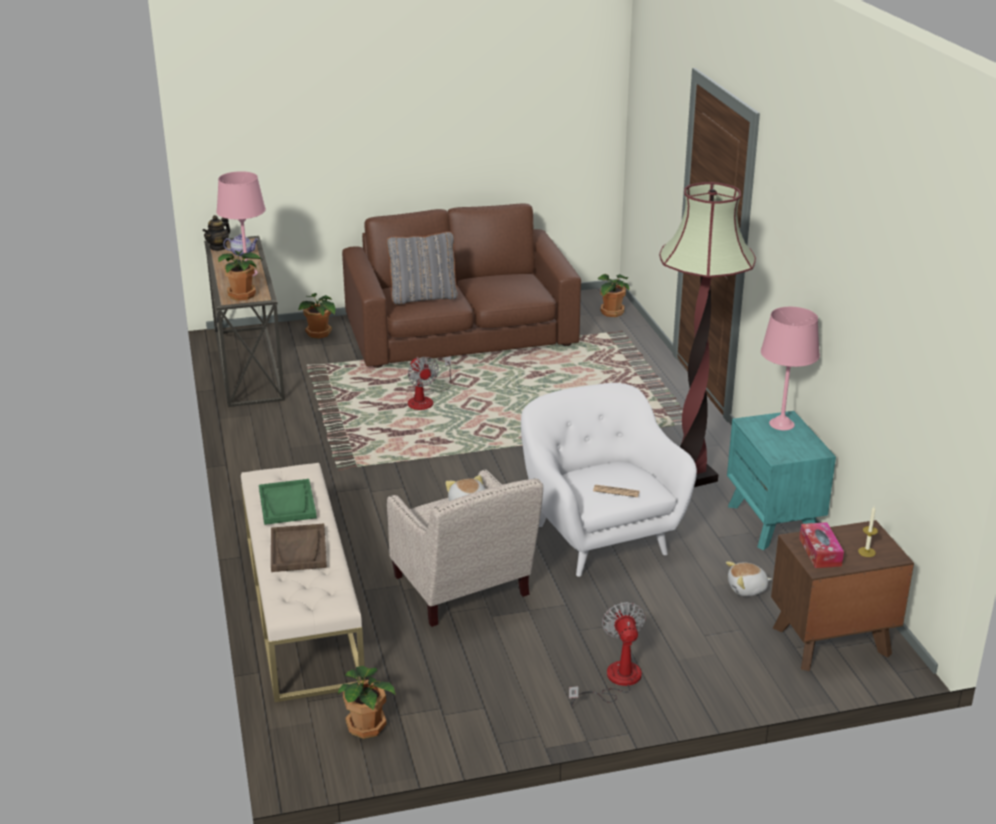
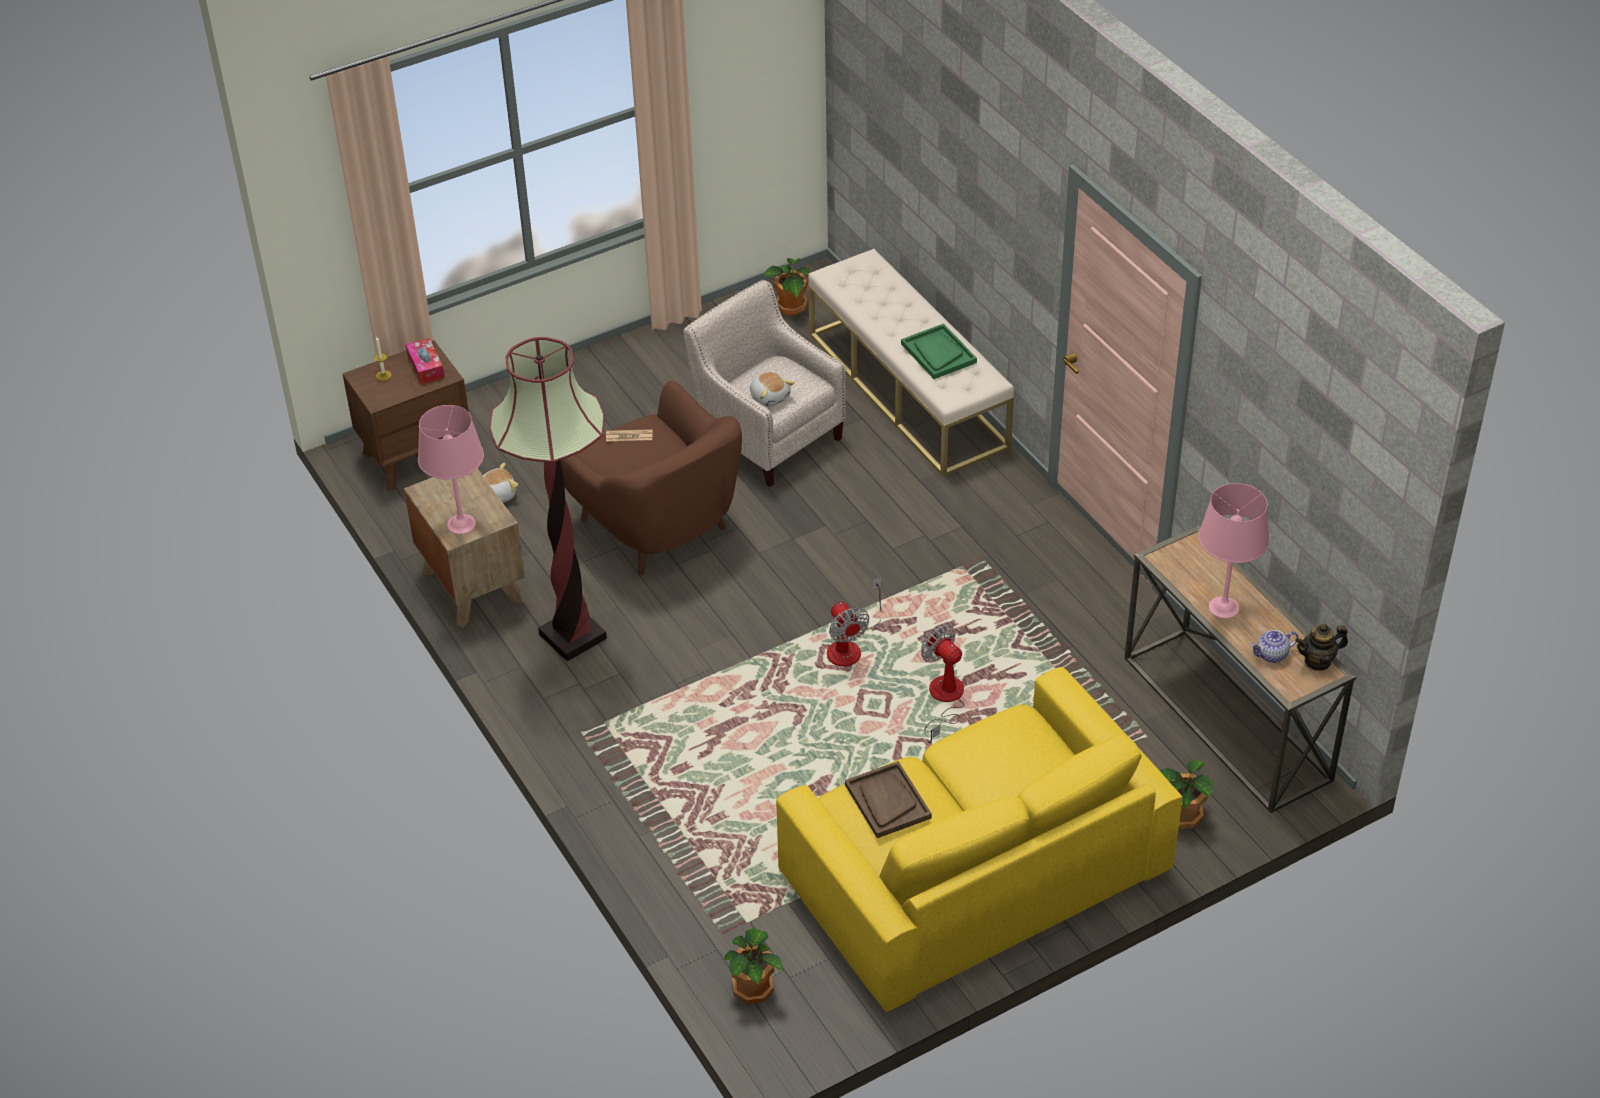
camera: 165 degrees right, 15 degrees up
teapot [202,215,230,251] -> teapot turned 120 degrees counterclockwise [1295,624,1348,671]
potted plant [218,250,262,301] -> none
brown tray [271,524,327,572] -> brown tray moved to [845,761,932,838]
brown sofa [342,204,581,368] -> yellow sofa [776,667,1183,1012]
grey pillow [387,232,458,305] -> none
white armchair [521,383,697,577] -> brown armchair [560,381,742,575]
fan [569,602,645,707] -> fan moved to [827,577,882,666]
turquoise nightstand [727,411,836,550] -> brown nightstand [404,469,525,627]

